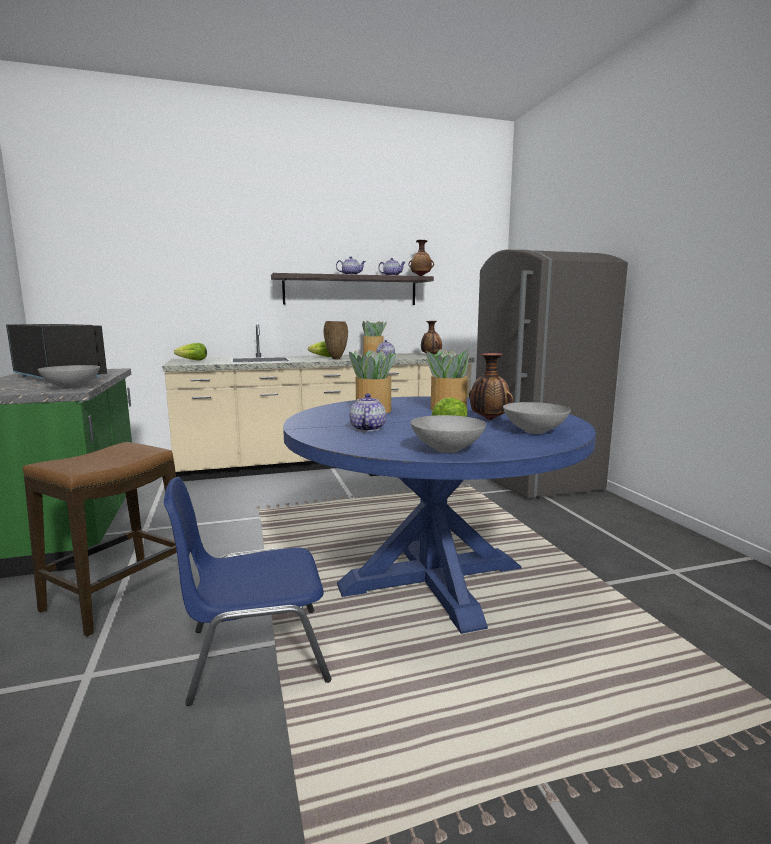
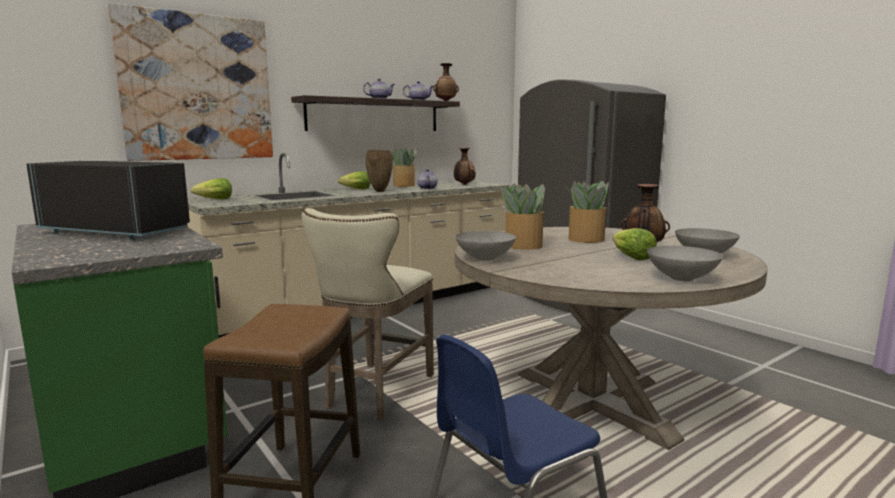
camera: 20 degrees left, 0 degrees up
grey bowl [37,365,100,389] -> grey bowl moved to [455,231,516,261]
blue dining table [283,397,596,634] -> beige dining table [455,227,768,450]
teapot [349,393,386,431] -> none
none -> picture [108,3,273,161]
none -> beige stool [302,208,434,420]

